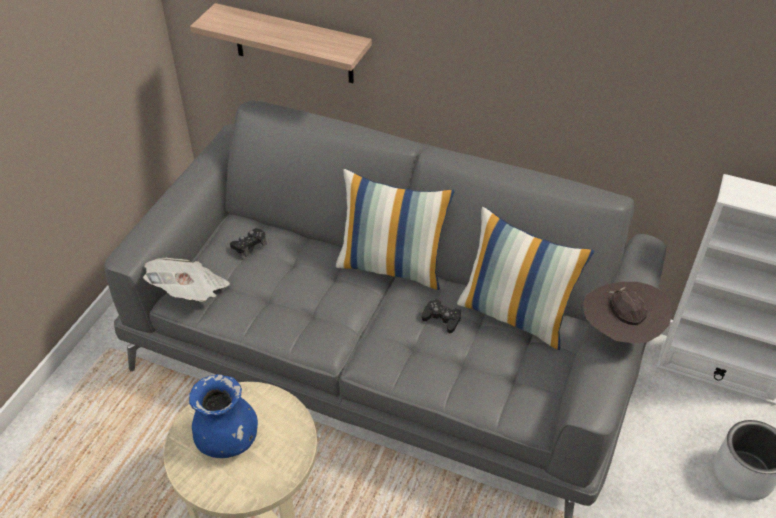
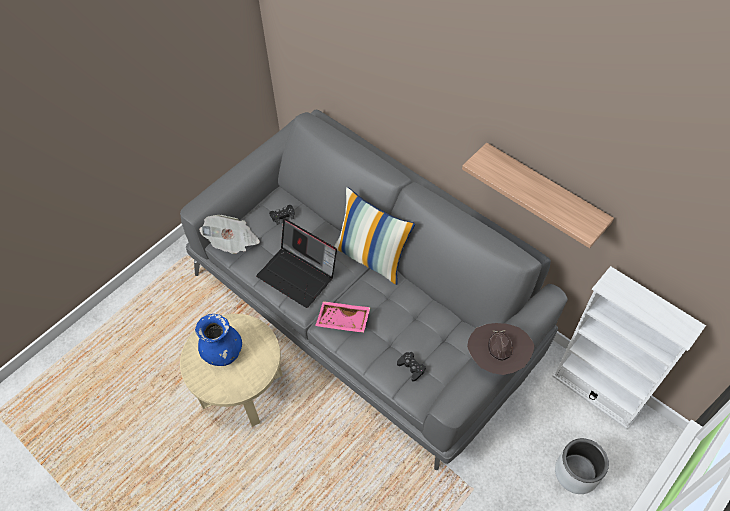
camera: 20 degrees right, 10 degrees up
shelf [190,3,372,83] -> shelf moved to [462,143,614,248]
black game controller [422,299,461,333] -> black game controller moved to [397,352,426,381]
pillow [457,207,594,350] -> none
none -> laptop [256,218,337,308]
none -> pink tray [315,301,371,333]

